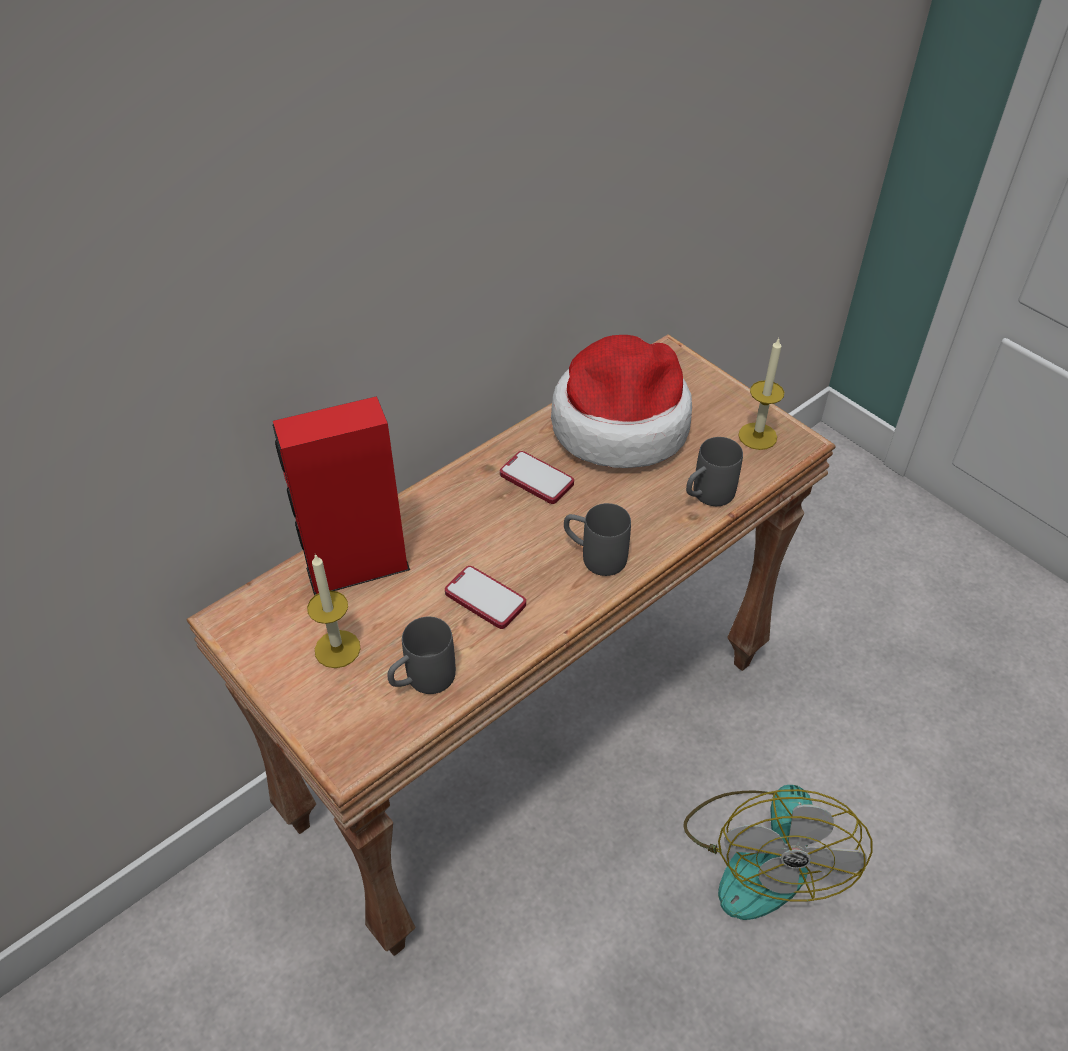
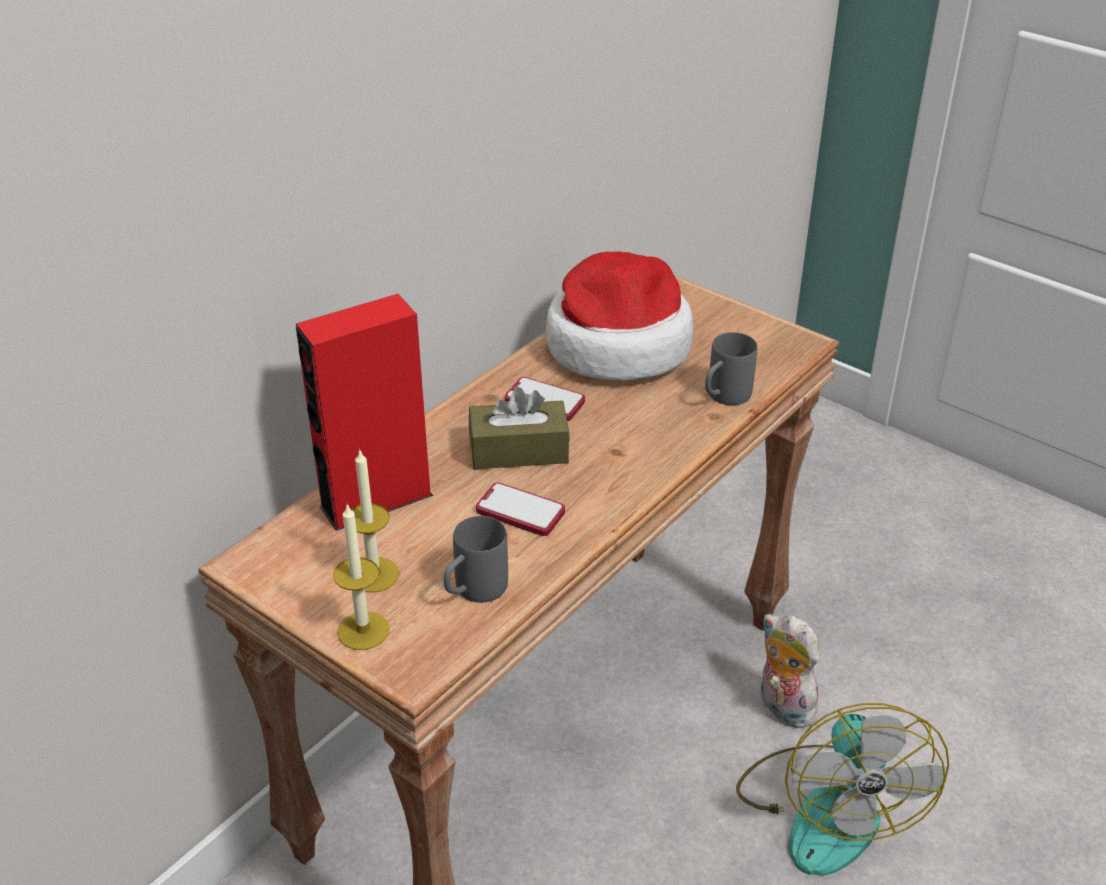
camera: 10 degrees left, 10 degrees down
grey mug [564,503,631,576] -> none
candle [738,338,784,450] -> candle moved to [333,504,390,650]
none -> brown tissue box [469,387,570,469]
none -> plush toy [760,614,819,729]

